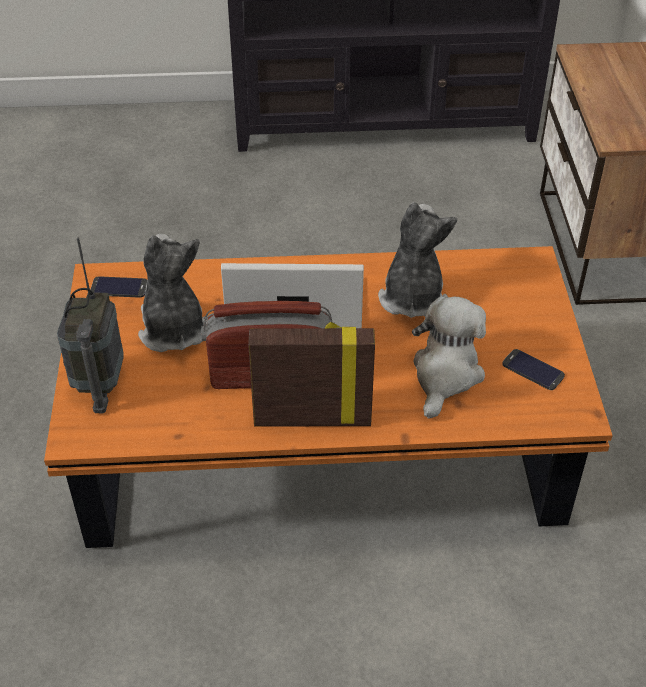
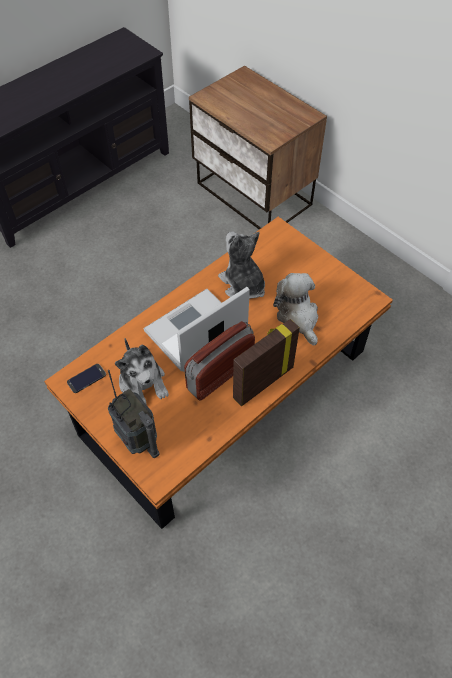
camera: 40 degrees left, 10 degrees up
plush toy [138,234,208,352] -> plush toy turned 150 degrees counterclockwise [115,338,169,404]
phone [502,349,565,390] -> none

